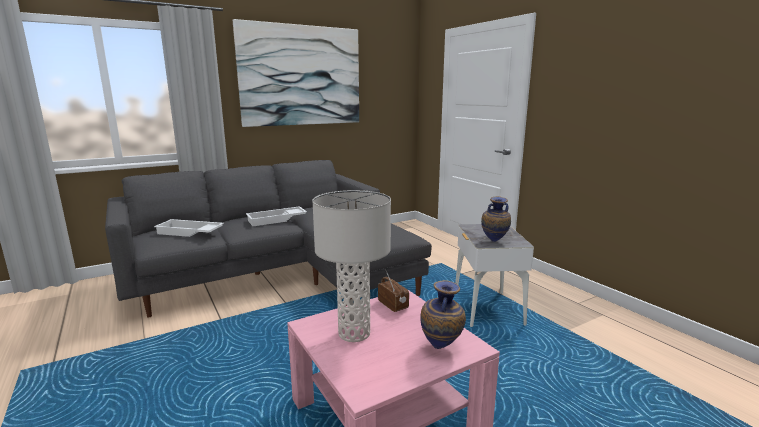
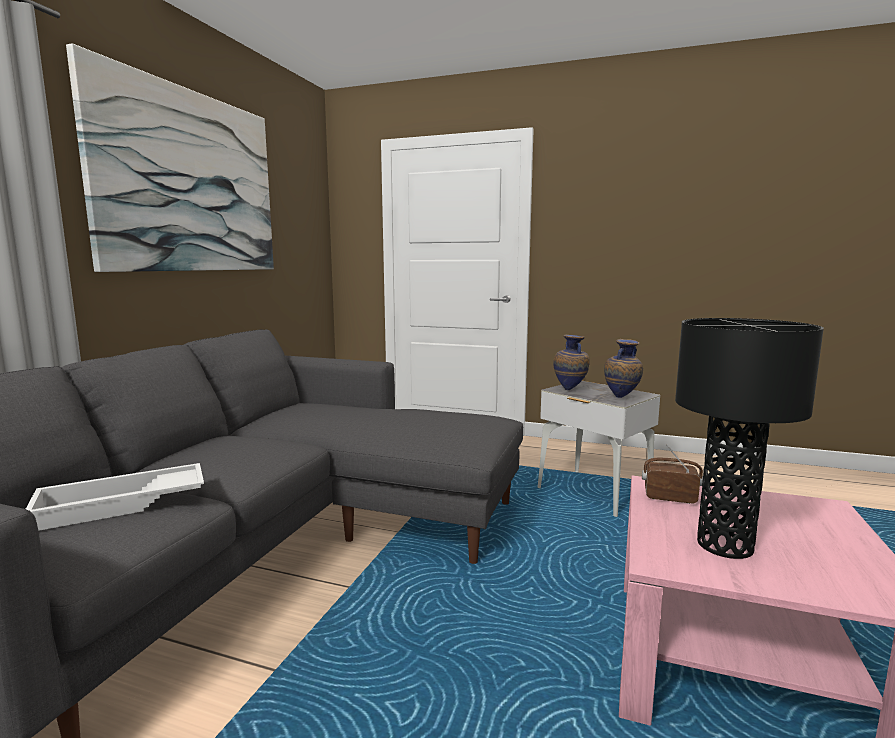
camera: 40 degrees left, 5 degrees down
white tray [246,206,307,226] -> none
white table lamp [313,190,391,342] -> black table lamp [675,318,824,559]
vase [420,280,466,349] -> vase moved to [553,335,589,390]

